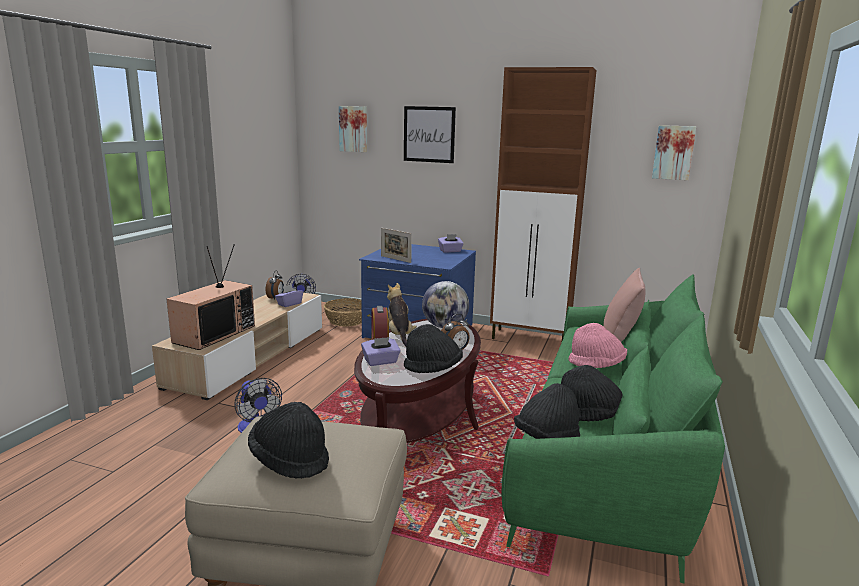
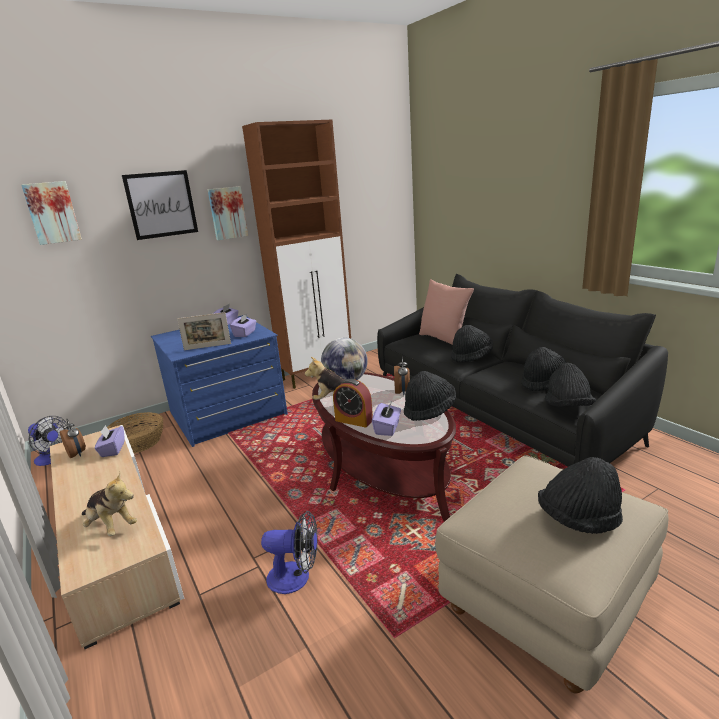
camera: 50 degrees left, 5 degrees up
television [166,244,255,350] -> plush toy [82,472,137,536]
green sofa [502,274,725,583] -> black sofa [377,274,668,467]
pink hat [568,323,627,368] -> black hat [451,325,493,362]
picture [652,125,696,180] -> picture moved to [208,186,248,240]
none -> purple tissue box [230,314,256,337]

